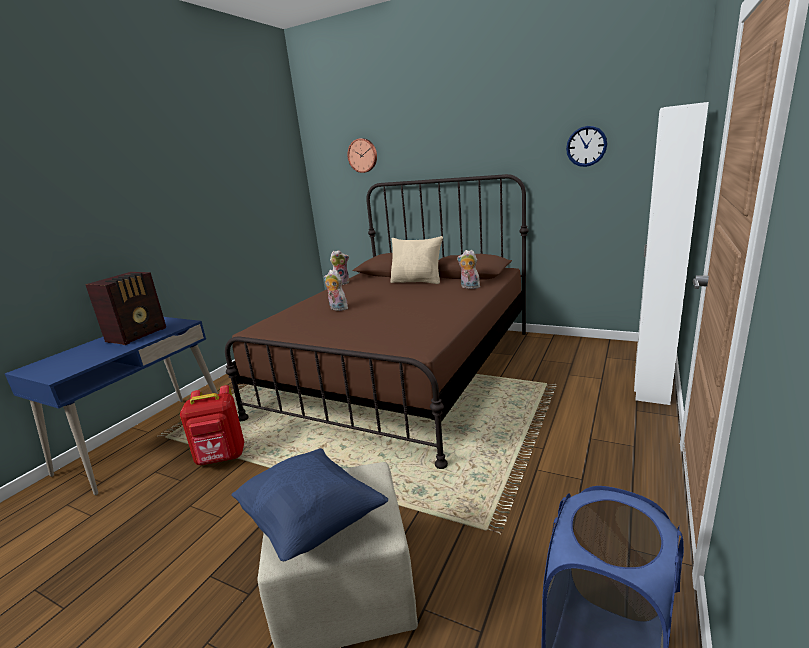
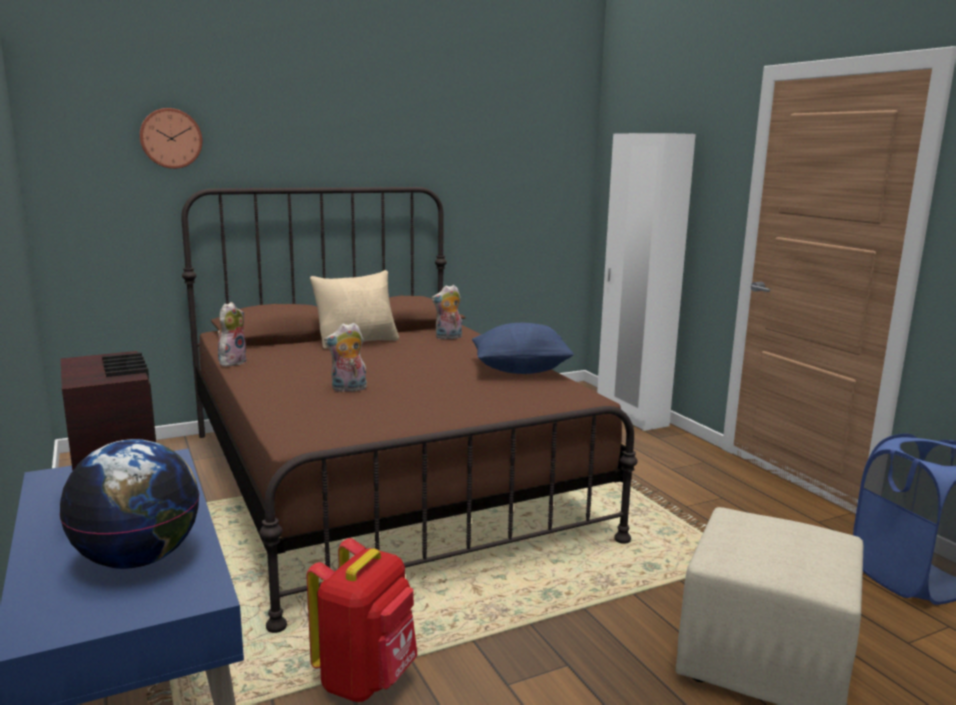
camera: 55 degrees left, 5 degrees down
blue pillow [231,448,388,561] -> blue pillow moved to [472,323,574,374]
wall clock [566,126,607,167] -> none
none -> globe [59,439,199,569]

